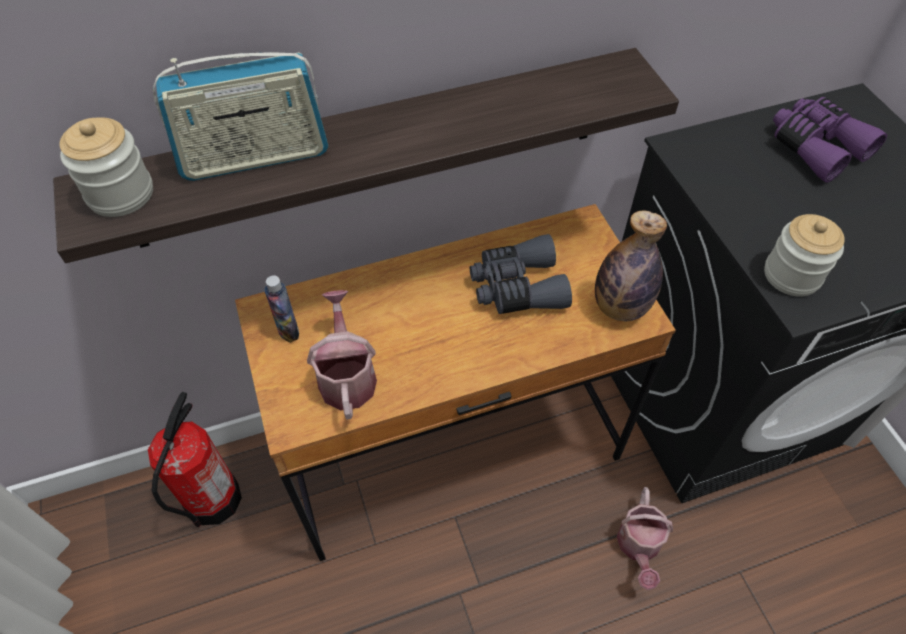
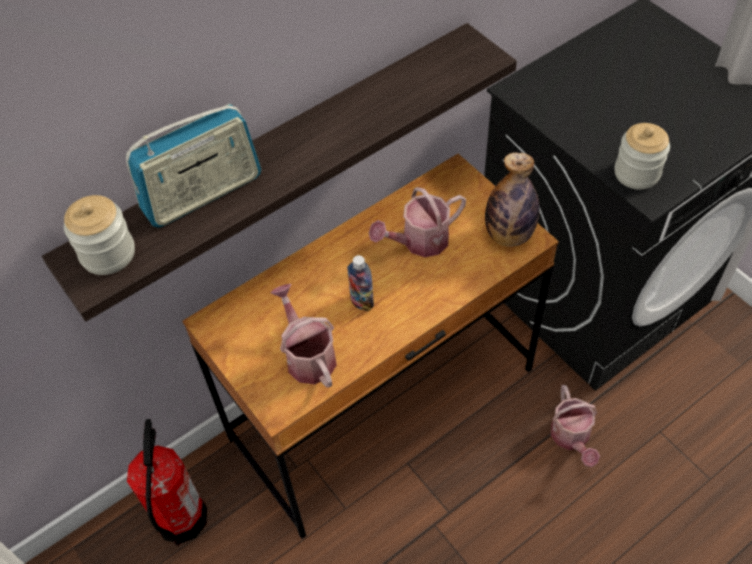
camera: 15 degrees left, 0 degrees up
bottle [264,275,299,343] -> bottle moved to [347,255,374,311]
grey binoculars [470,234,572,314] -> watering can [369,187,466,257]
purple binoculars [773,97,887,182] -> none

